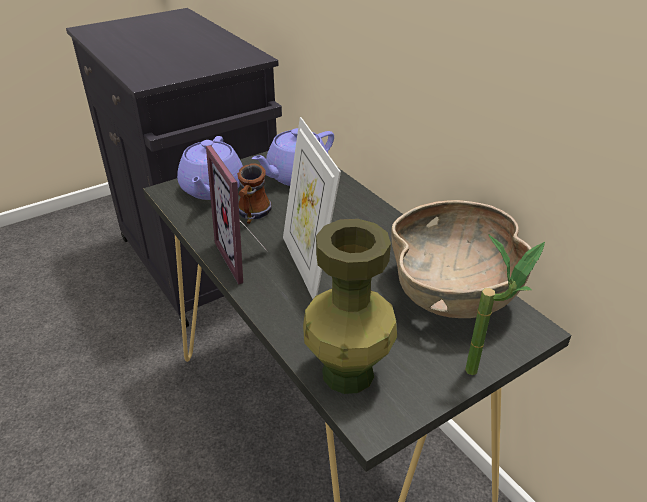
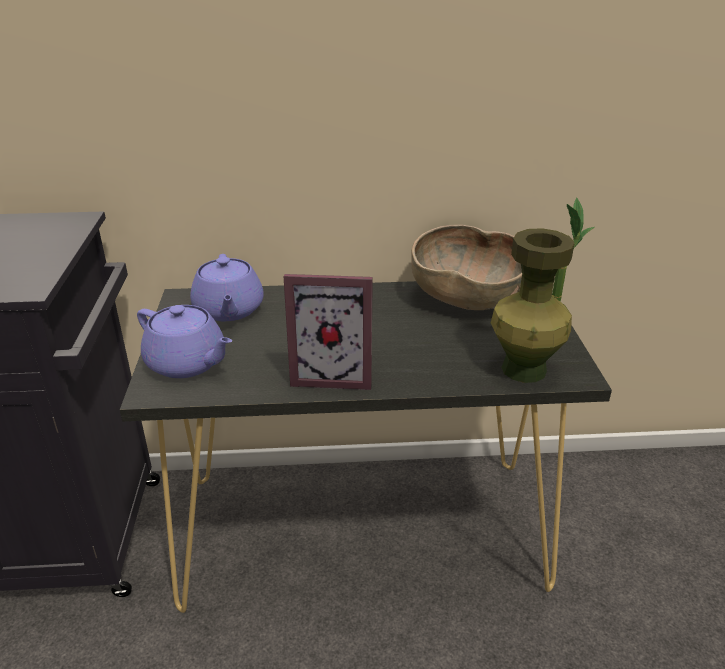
camera: 60 degrees left, 5 degrees down
mug [237,163,272,224] -> none
picture frame [283,117,341,299] -> none

